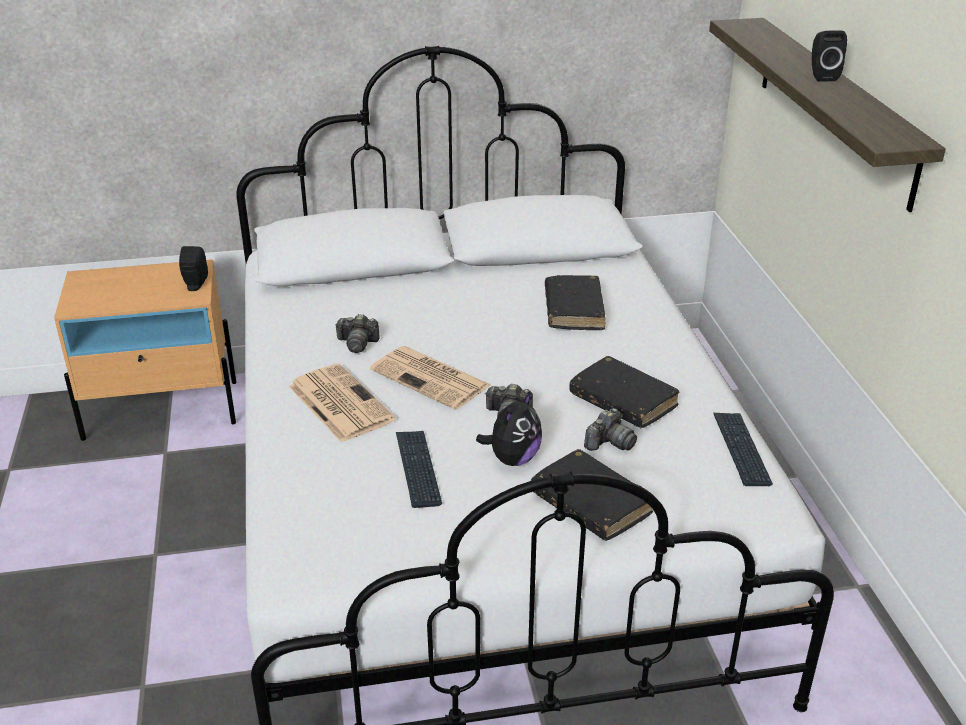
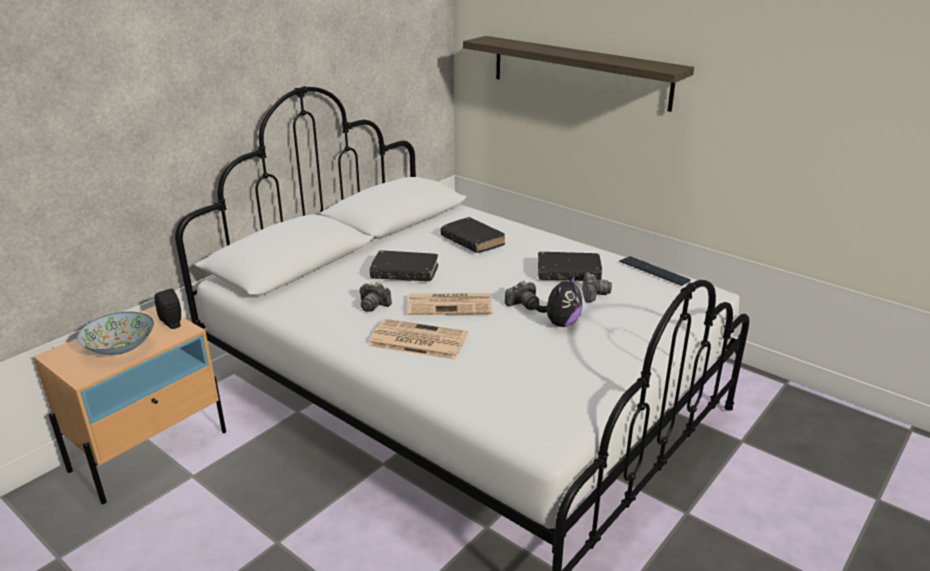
camera: 40 degrees left, 5 degrees down
camera [335,314,380,353] -> camera turned 60 degrees clockwise [360,283,392,312]
keyboard [396,431,442,508] -> none
plush toy [476,391,542,466] -> plush toy turned 45 degrees clockwise [535,274,582,327]
black book [531,449,653,541] -> black book moved to [369,250,438,281]
black speaker [812,30,847,82] -> none
none -> bowl [77,312,154,355]

